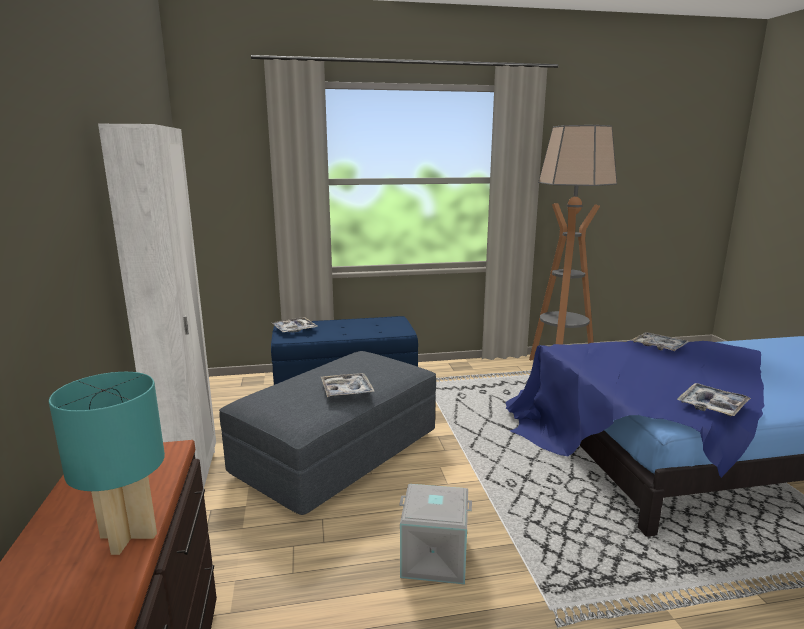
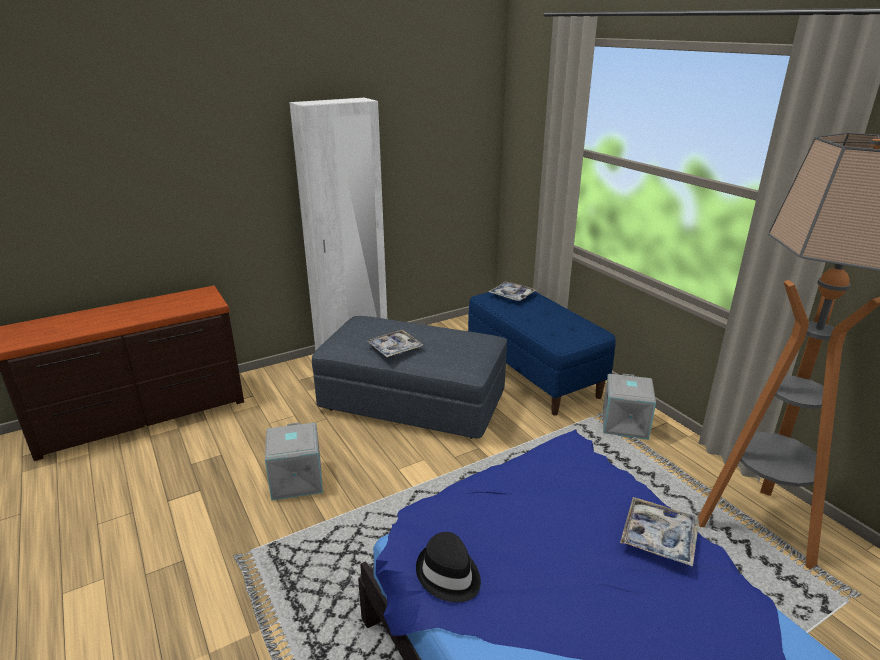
camera: 70 degrees right, 10 degrees up
turquoise table lamp [49,372,165,555] -> none
tray [677,383,751,416] -> black hat [416,532,481,602]
none -> grey storage box [603,374,656,440]

